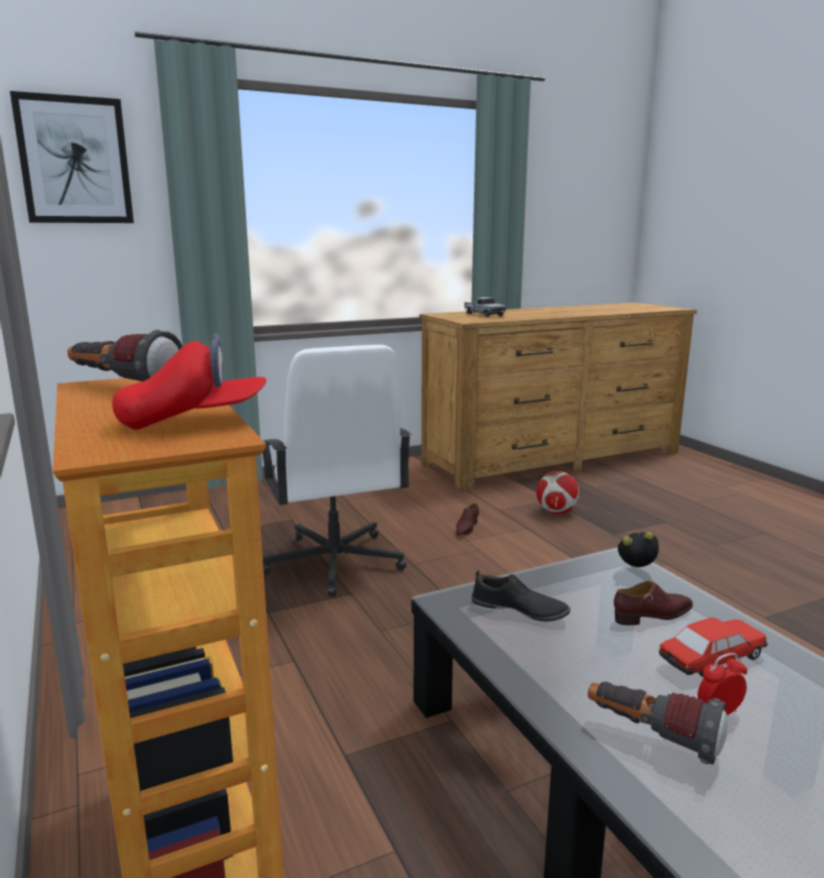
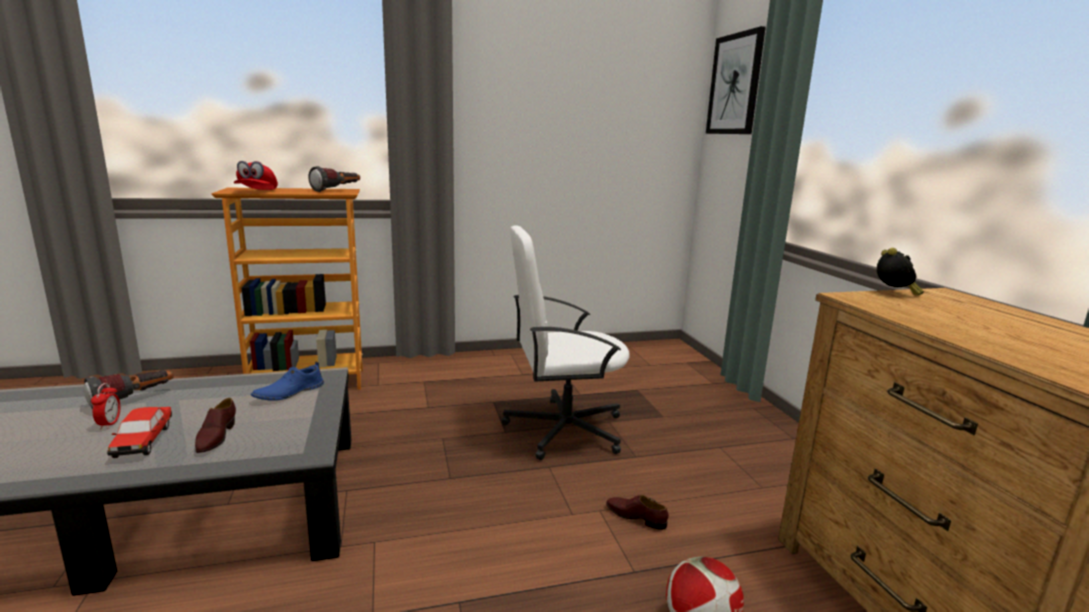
camera: 100 degrees right, 0 degrees up
toy truck [464,297,506,317] -> none
black shoe [472,570,570,621] -> blue shoe [251,362,324,401]
alarm clock [618,532,659,567] -> alarm clock moved to [877,248,924,295]

